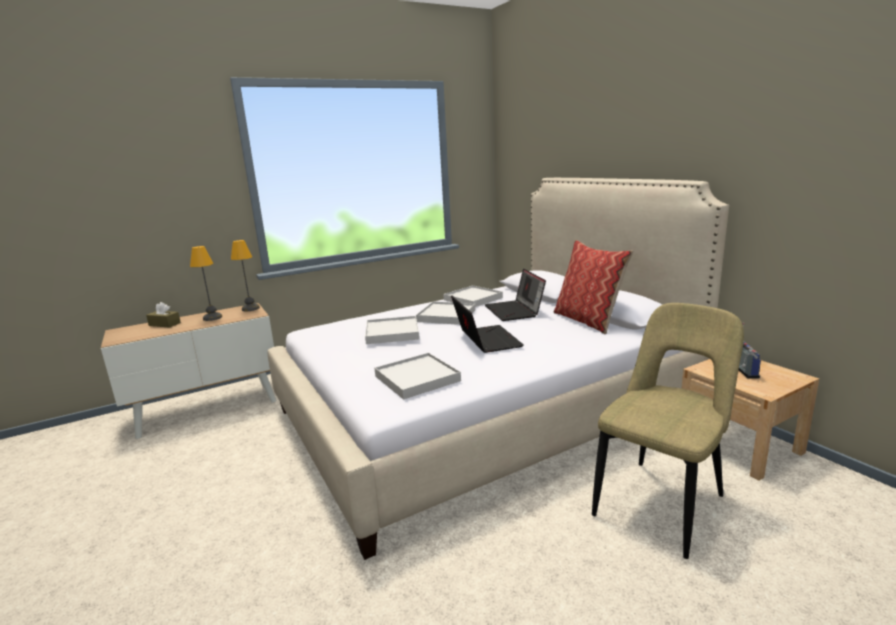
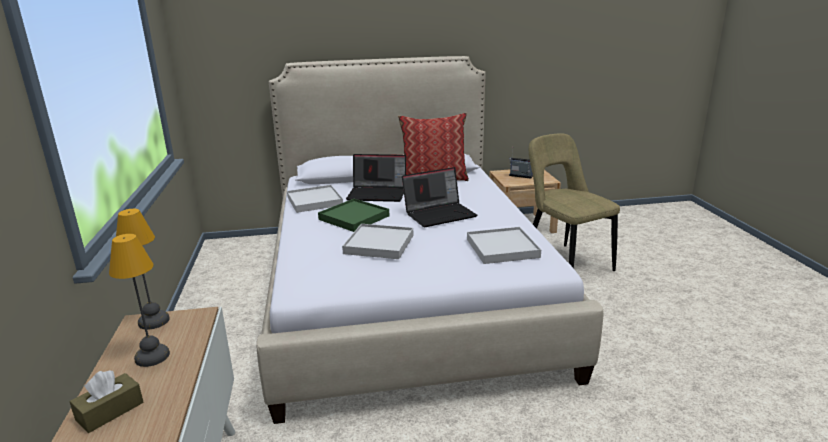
camera: 70 degrees left, 5 degrees up
white tray [416,301,475,325] -> green tray [318,199,390,232]
laptop [451,296,524,353] -> laptop turned 150 degrees clockwise [402,167,477,227]

